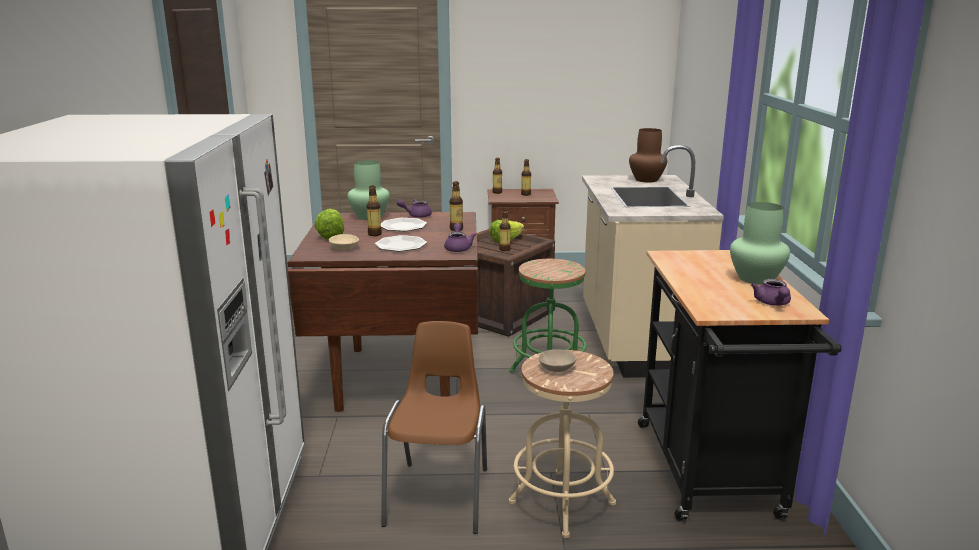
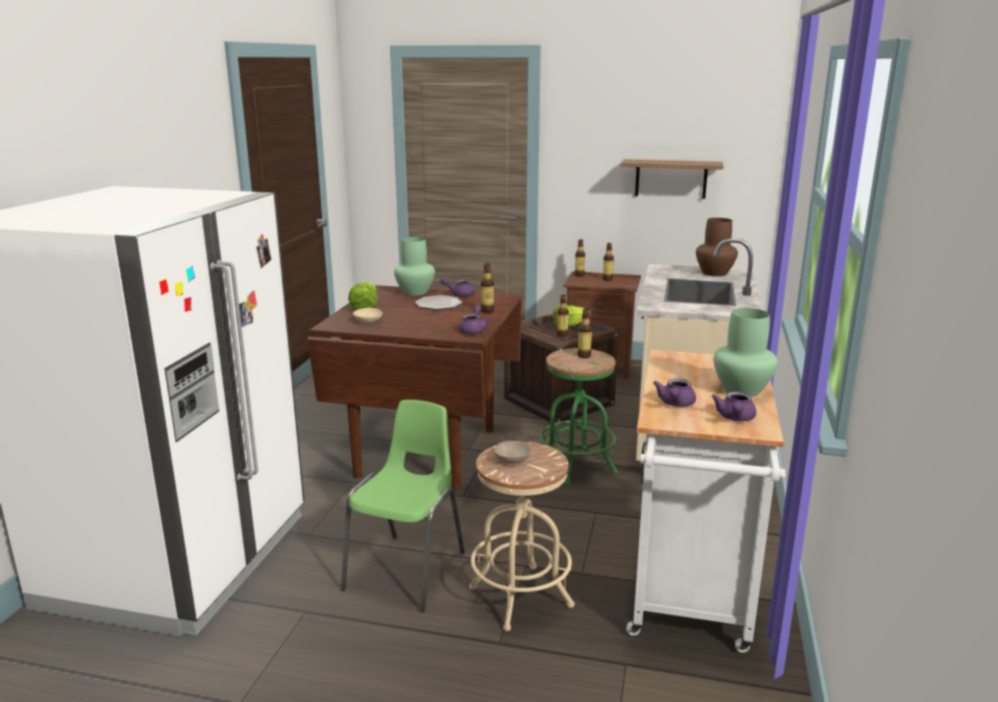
camera: 15 degrees right, 0 degrees up
bottle [367,186,382,236] -> bottle moved to [577,309,592,358]
plate [375,235,427,252] -> none
brown chair [381,321,487,534] -> green chair [341,400,465,612]
black cart [638,250,842,521] -> white cart [626,350,786,653]
none -> shelf [621,159,723,199]
none -> purple teapot [653,378,696,407]

